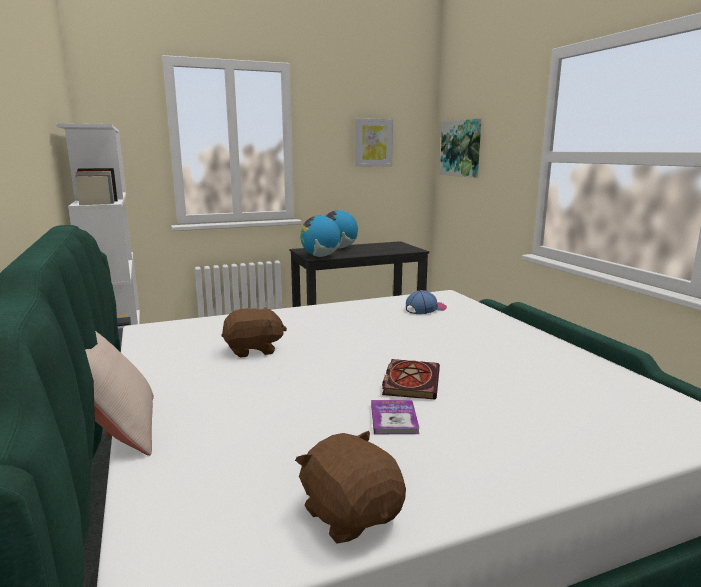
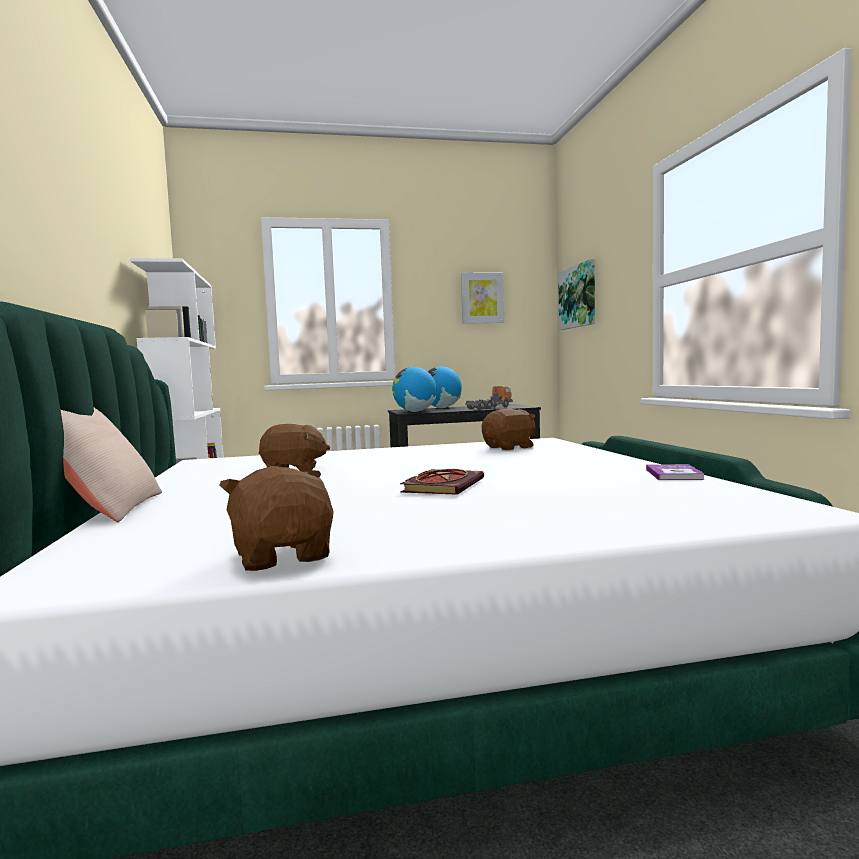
camera: 10 degrees right, 10 degrees down
book [371,400,420,434] -> book moved to [646,464,704,480]
cap [406,290,447,314] -> brown plush toy [481,409,536,450]
none -> toy truck [465,386,513,409]

